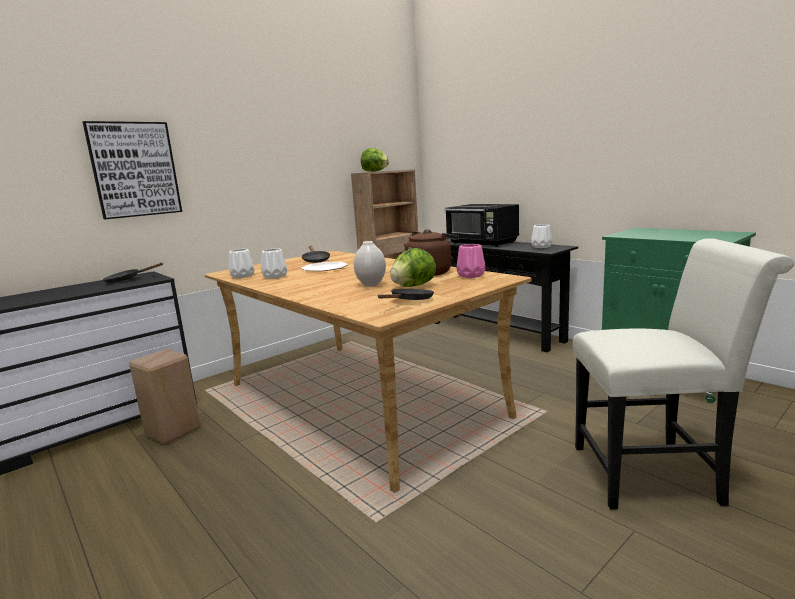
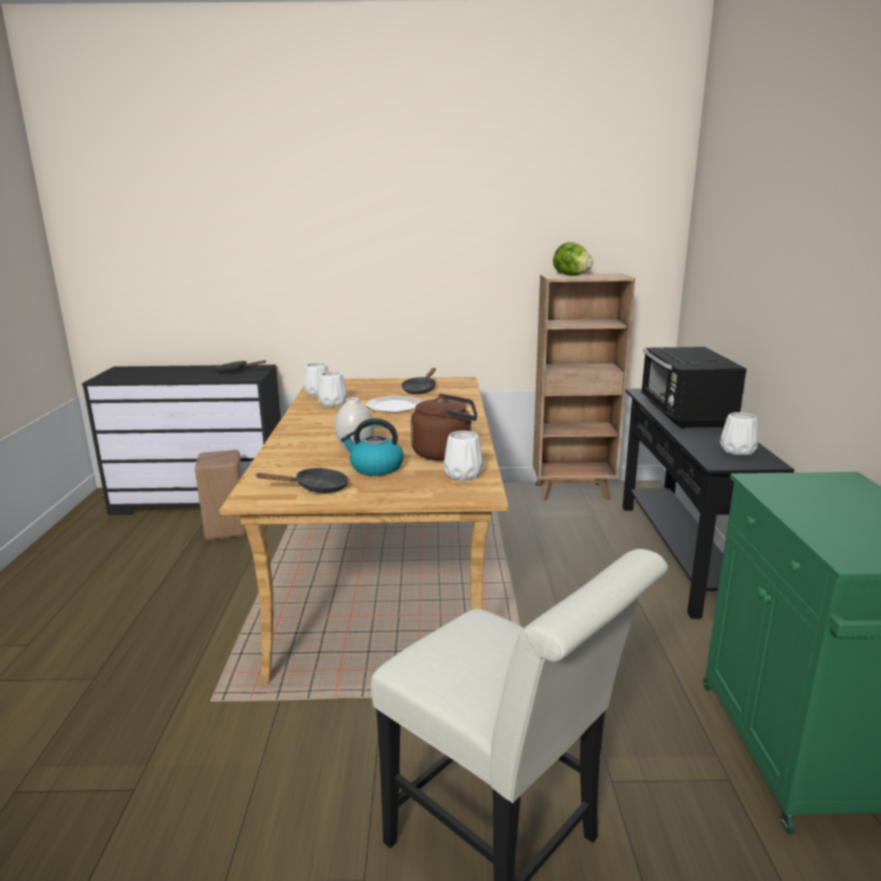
camera: 40 degrees right, 5 degrees up
picture [83,121,182,219] -> none
lettuce [390,248,436,287] -> kettle [341,418,404,476]
pink vase [457,244,486,278] -> white vase [444,431,483,481]

